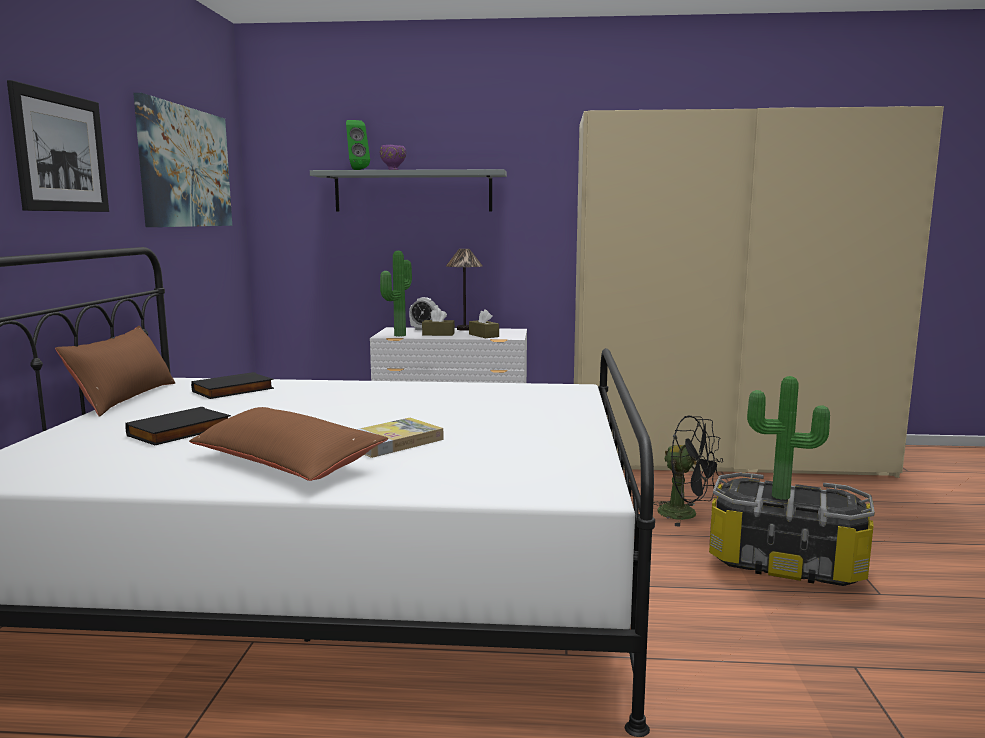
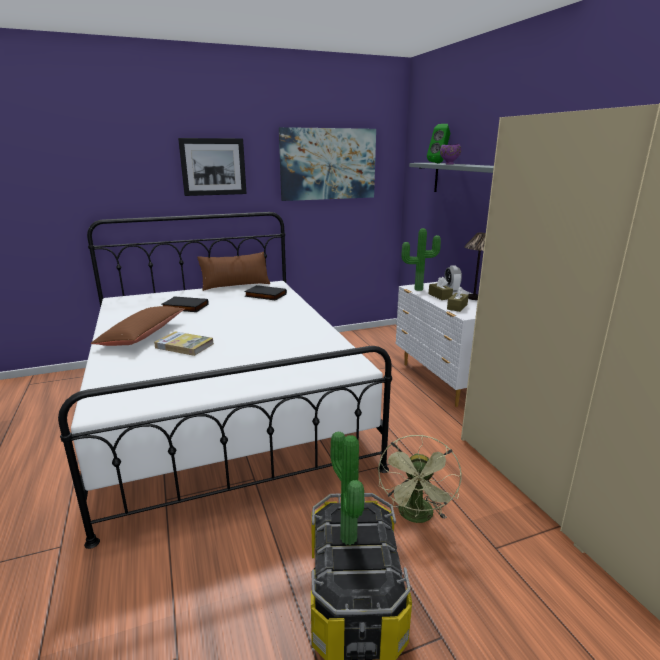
camera: 65 degrees right, 10 degrees up
black fan [653,415,723,526] -> green fan [378,435,462,523]

